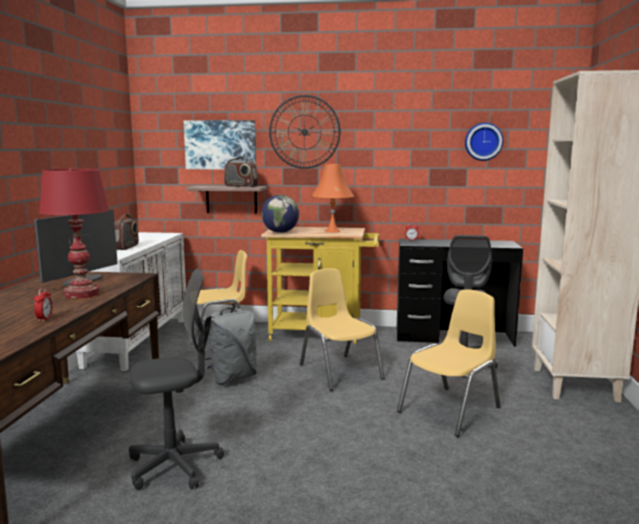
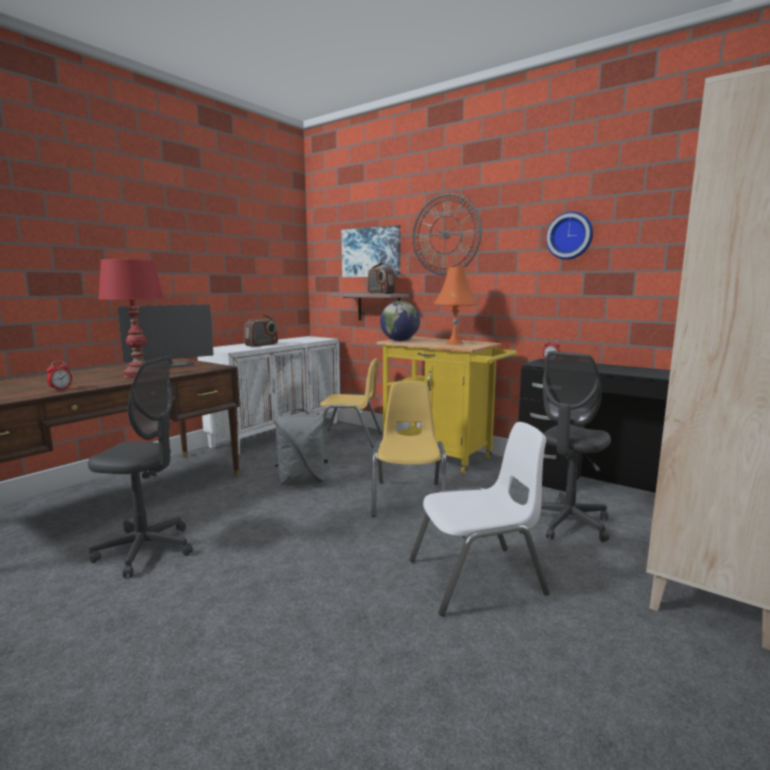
camera: 30 degrees right, 0 degrees up
yellow chair [397,289,501,437] -> white chair [409,422,550,616]
wall clock [465,123,503,161] -> wall clock moved to [546,211,593,260]

